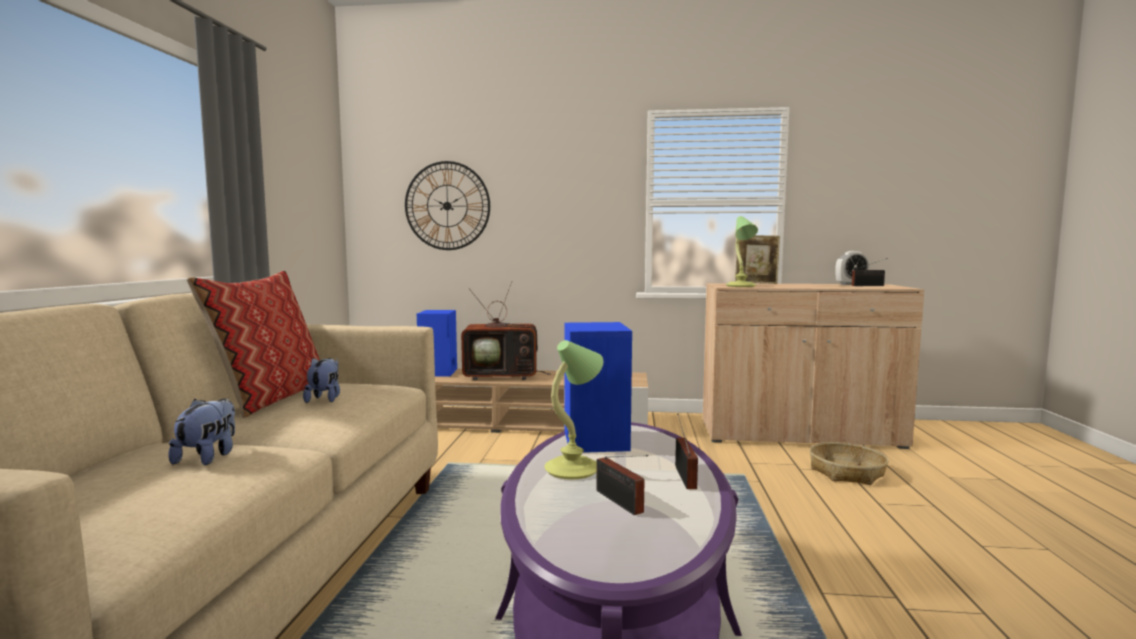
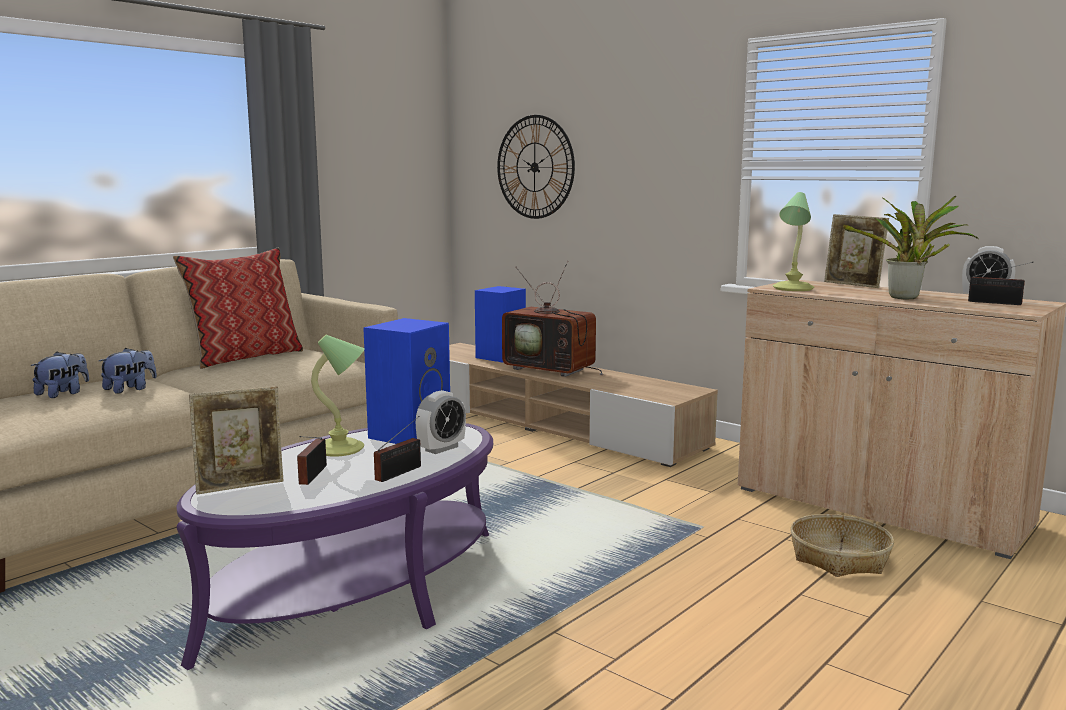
camera: 35 degrees right, 5 degrees up
plush toy [303,358,340,403] -> plush toy moved to [31,351,89,398]
none -> picture frame [189,386,283,495]
none -> alarm clock [416,390,466,454]
none -> potted plant [843,196,979,300]

